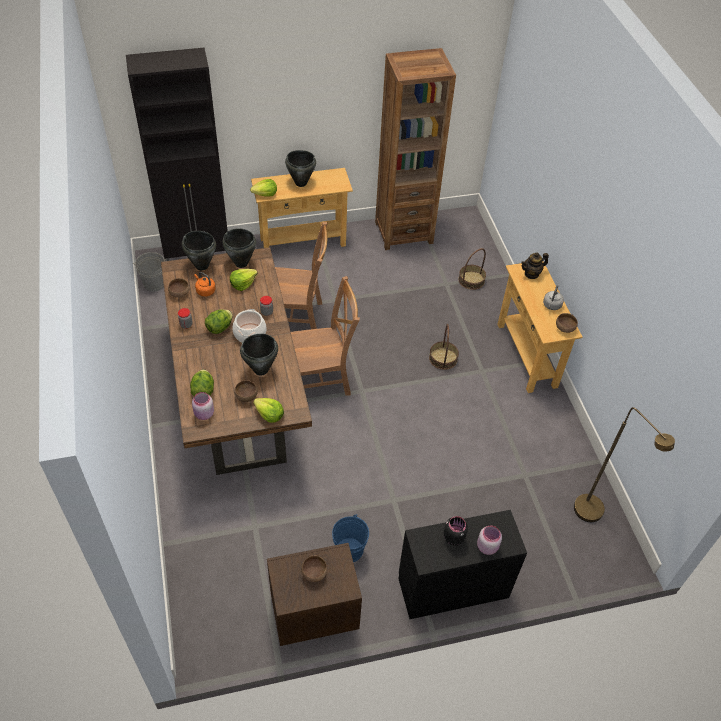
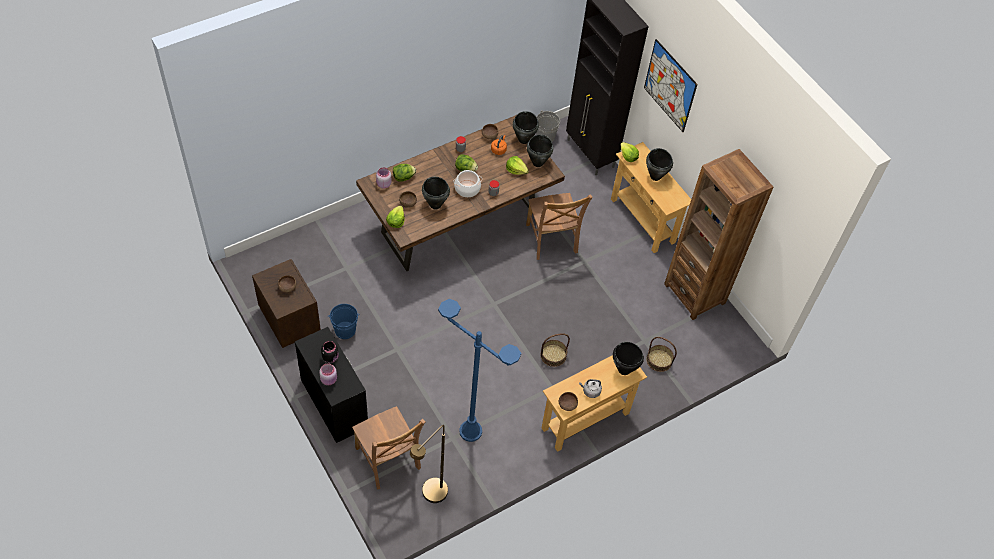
camera: 70 degrees right, 5 degrees up
brown chair [291,276,360,396] -> brown chair moved to [352,406,426,490]
teapot [521,252,549,279] -> black cooking pot [613,342,644,375]
none -> blue floor lamp [438,299,521,442]
none -> picture [644,39,698,132]

